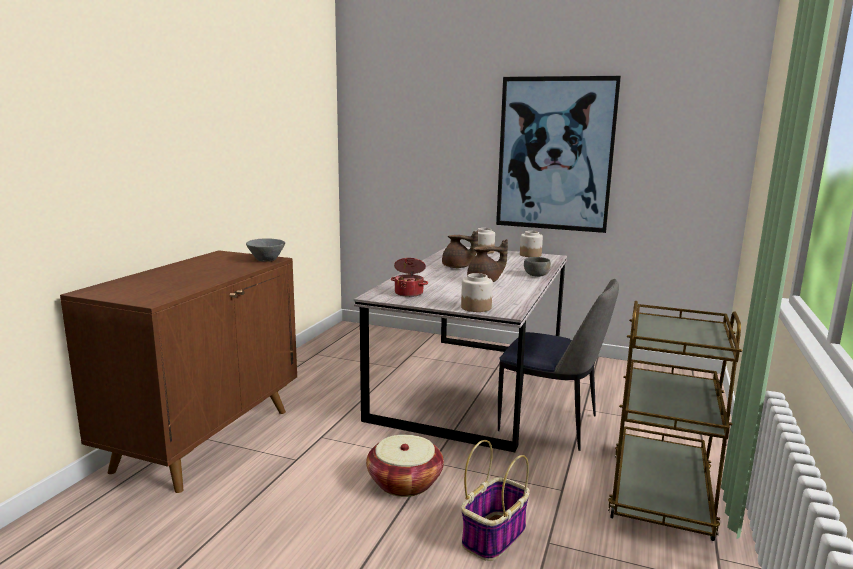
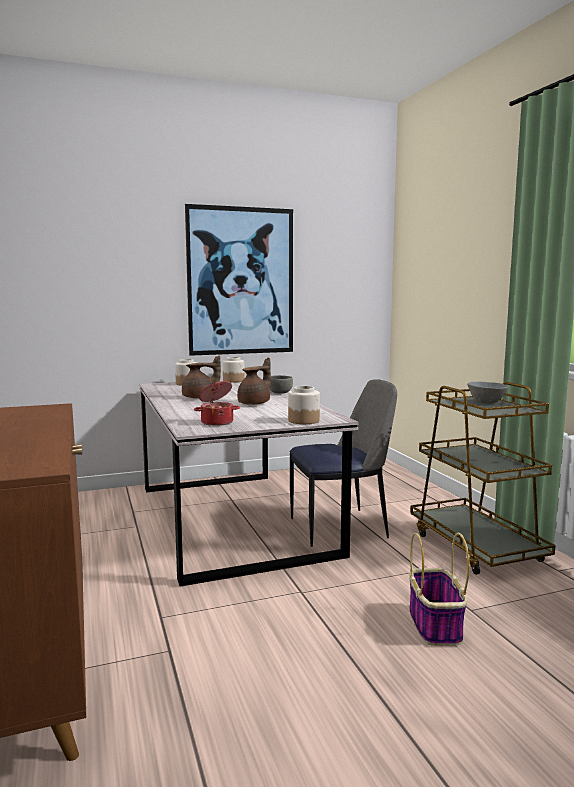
camera: 40 degrees left, 5 degrees down
grey bowl [246,238,285,262] -> grey bowl moved to [467,382,508,404]
basket [366,435,444,497] -> none

